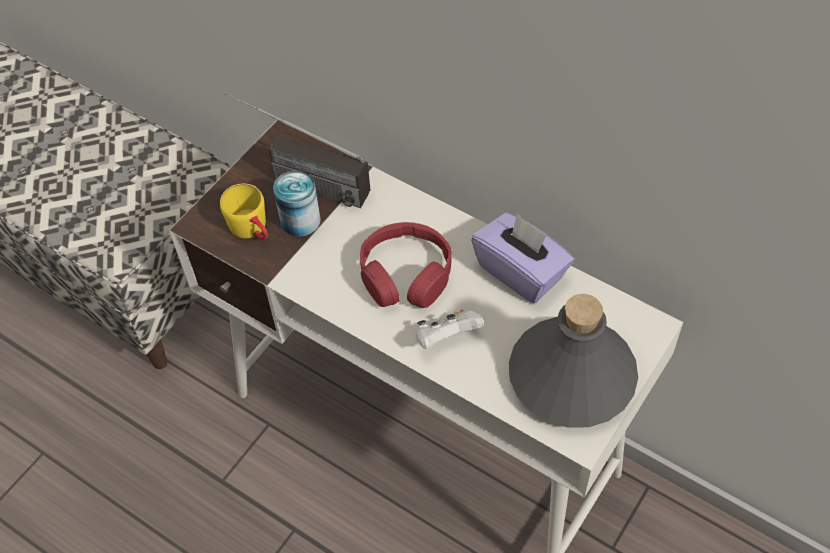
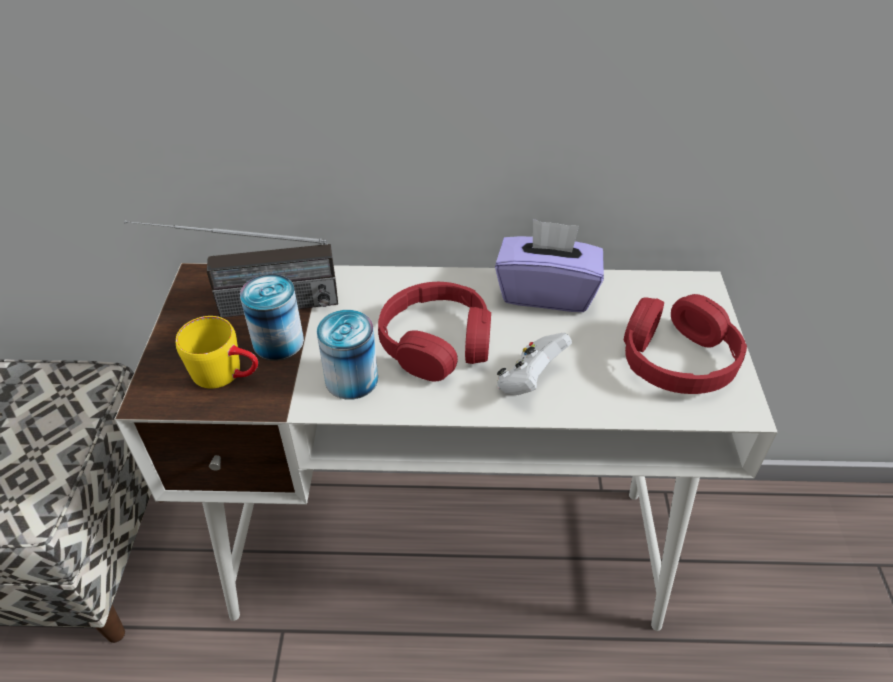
camera: 35 degrees left, 10 degrees down
grey bottle [509,294,638,428] -> red headphones [624,294,747,394]
none -> can [317,310,378,400]

